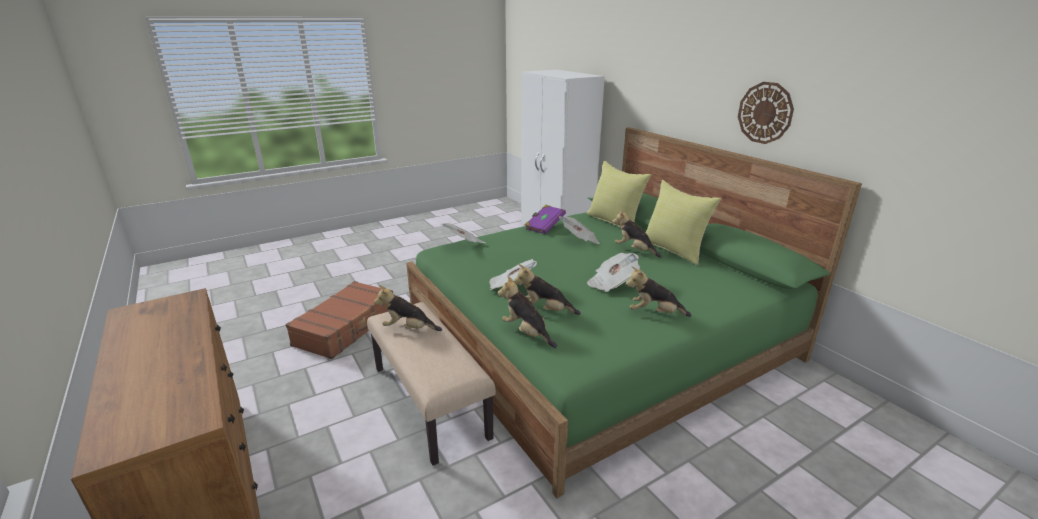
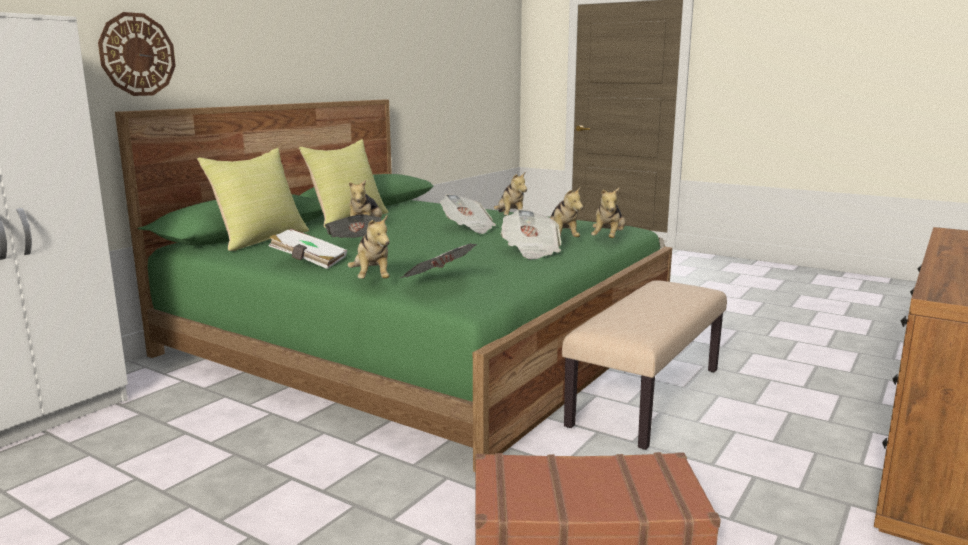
camera: 115 degrees left, 10 degrees down
plush toy [374,285,442,331] -> plush toy moved to [348,214,390,279]
purple book [525,205,566,234] -> white book [269,229,347,269]
wall clock [738,82,794,144] -> wall clock moved to [98,12,176,96]

